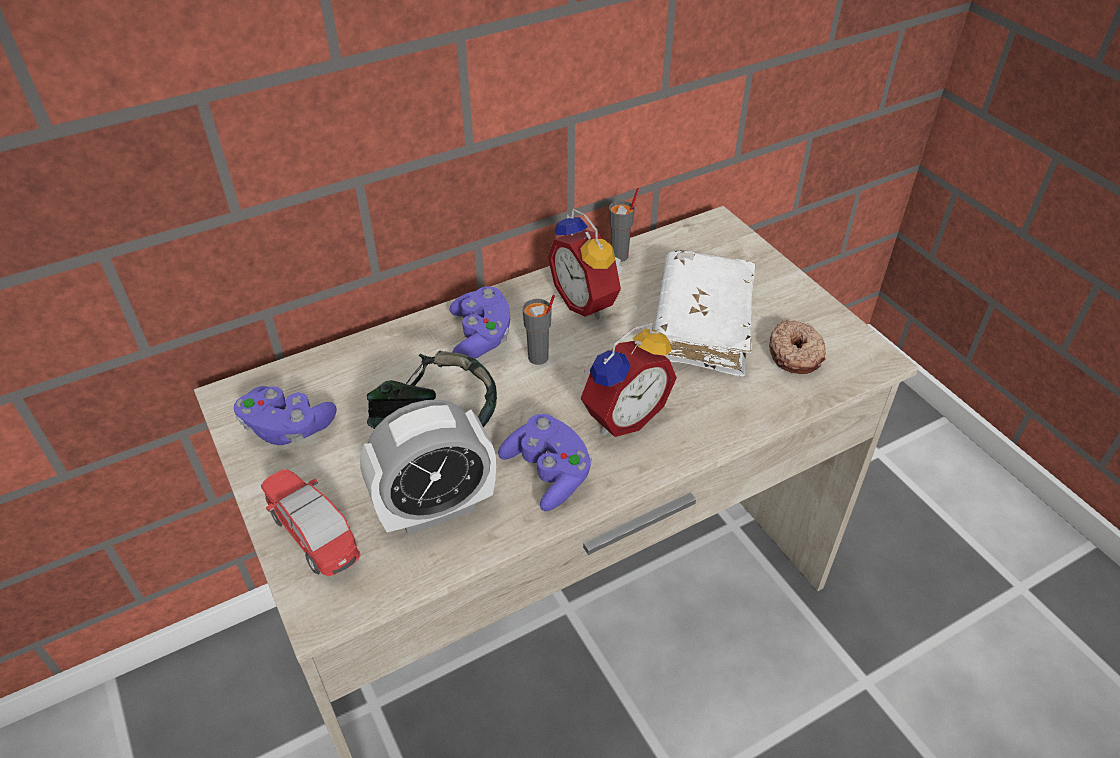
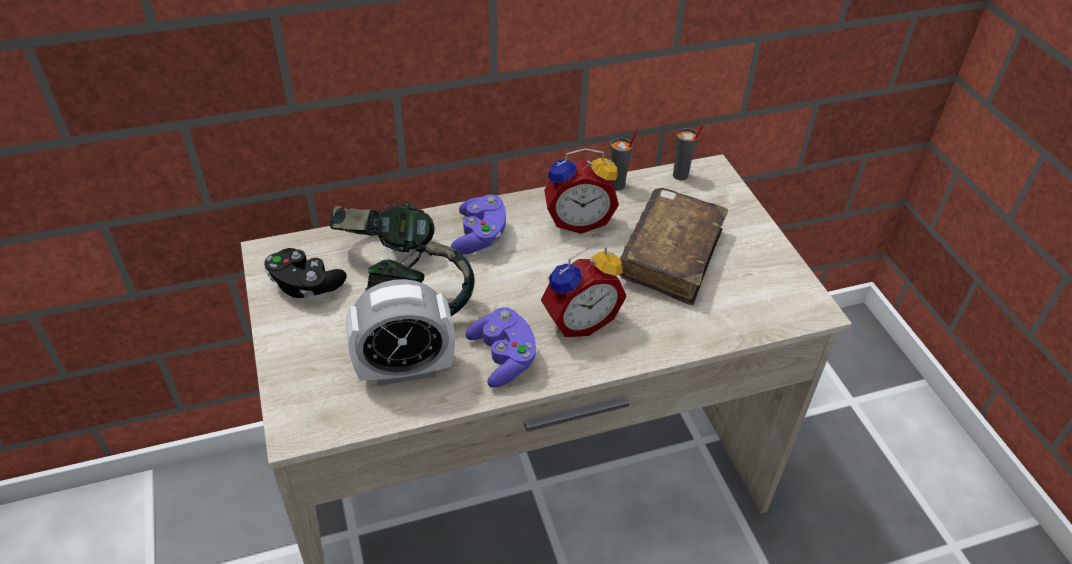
camera: 10 degrees right, 0 degrees up
purple game controller [234,386,337,445] -> black game controller [264,248,347,298]
toy car [261,469,361,576] -> none
grey cup [523,295,555,365] -> grey cup moved to [673,125,703,180]
alarm clock [548,209,623,319] -> alarm clock turned 75 degrees counterclockwise [544,148,619,234]
white book [654,250,755,377] -> brown book [619,188,728,306]
donut [769,320,826,374] -> none
none -> headphones [330,203,435,252]

